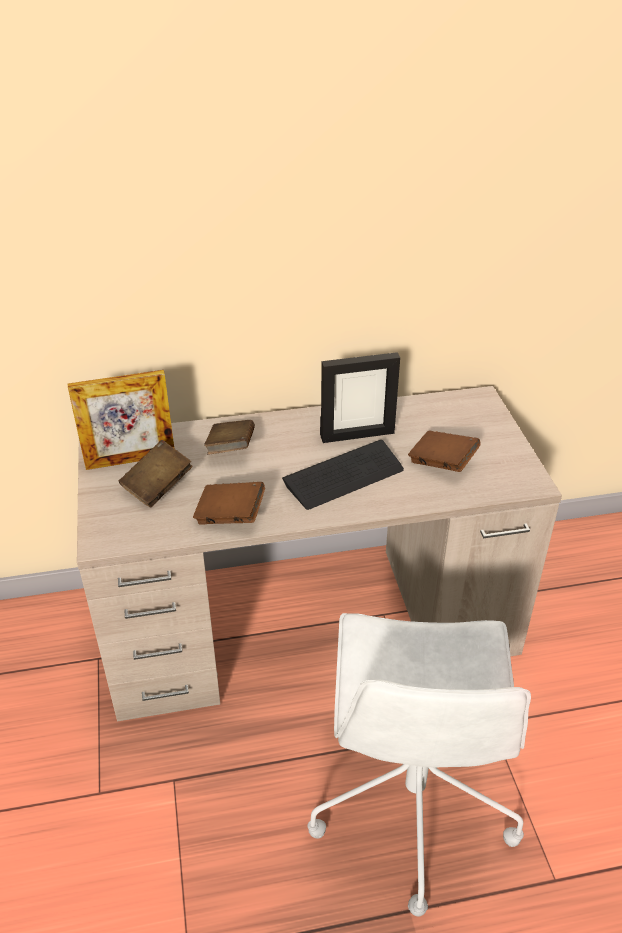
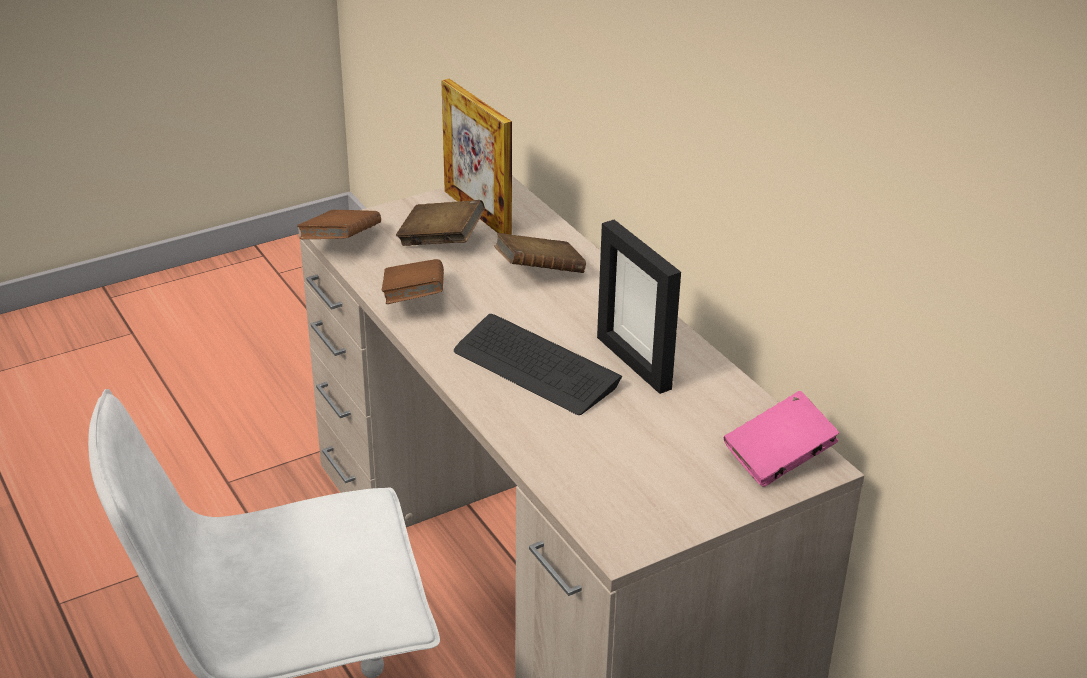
camera: 70 degrees right, 5 degrees down
brown book [408,430,480,472] -> brown book moved to [297,210,381,239]
none -> pink book [724,391,839,487]

